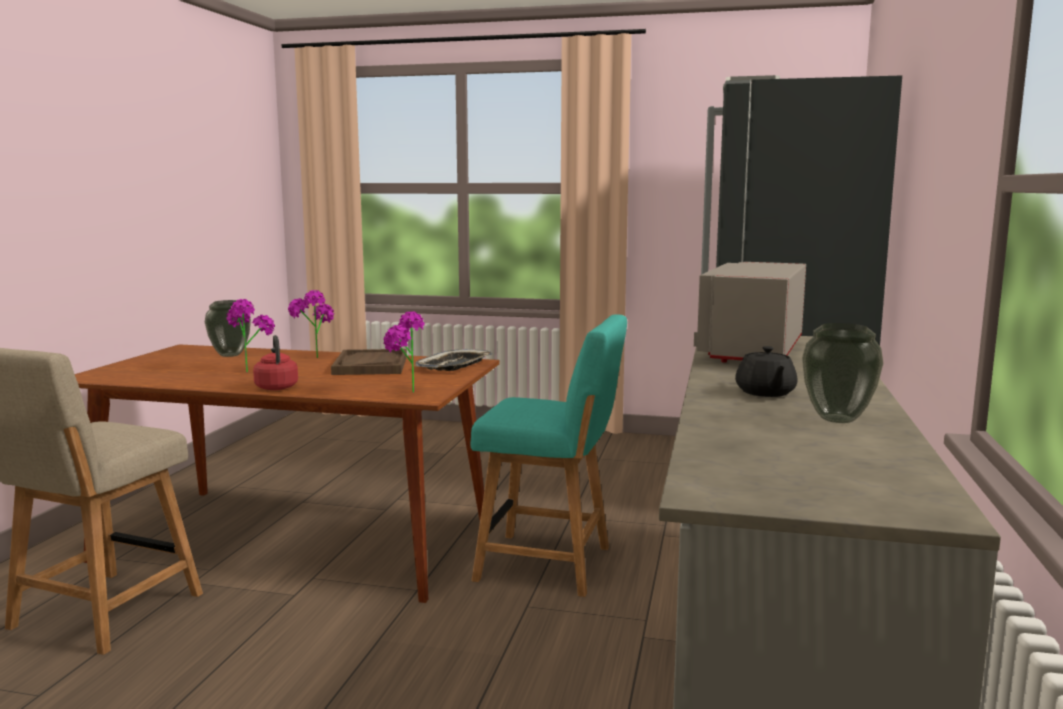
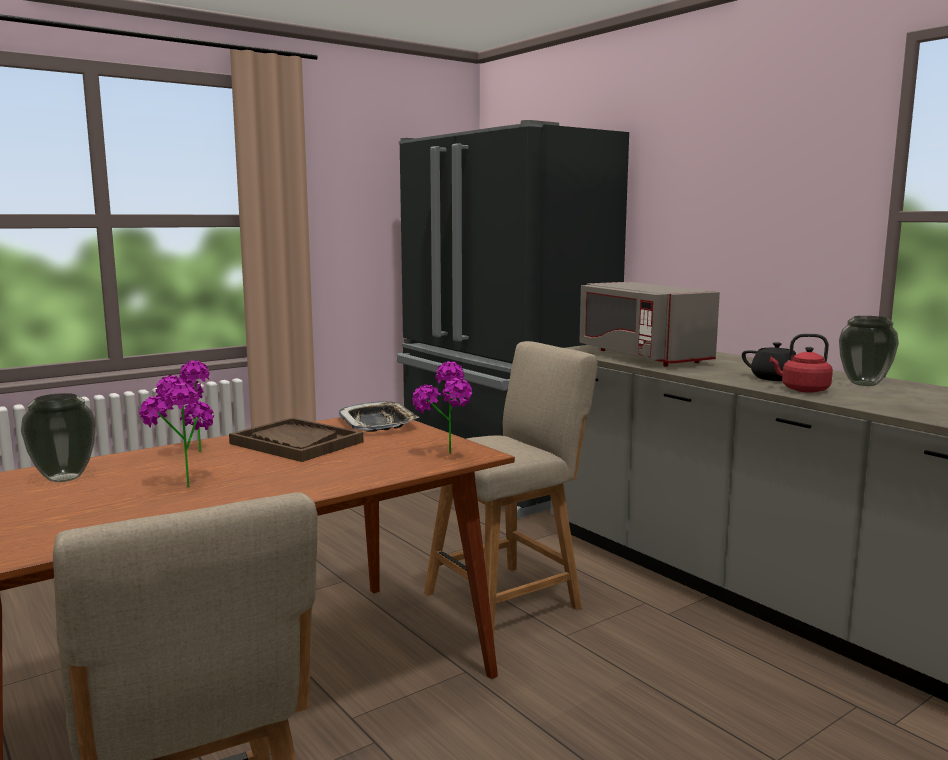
camera: 50 degrees left, 0 degrees up
red kettle [253,335,298,390] -> red kettle moved to [770,333,833,393]
turquoise chair [470,314,627,597] -> beige chair [424,341,598,638]

